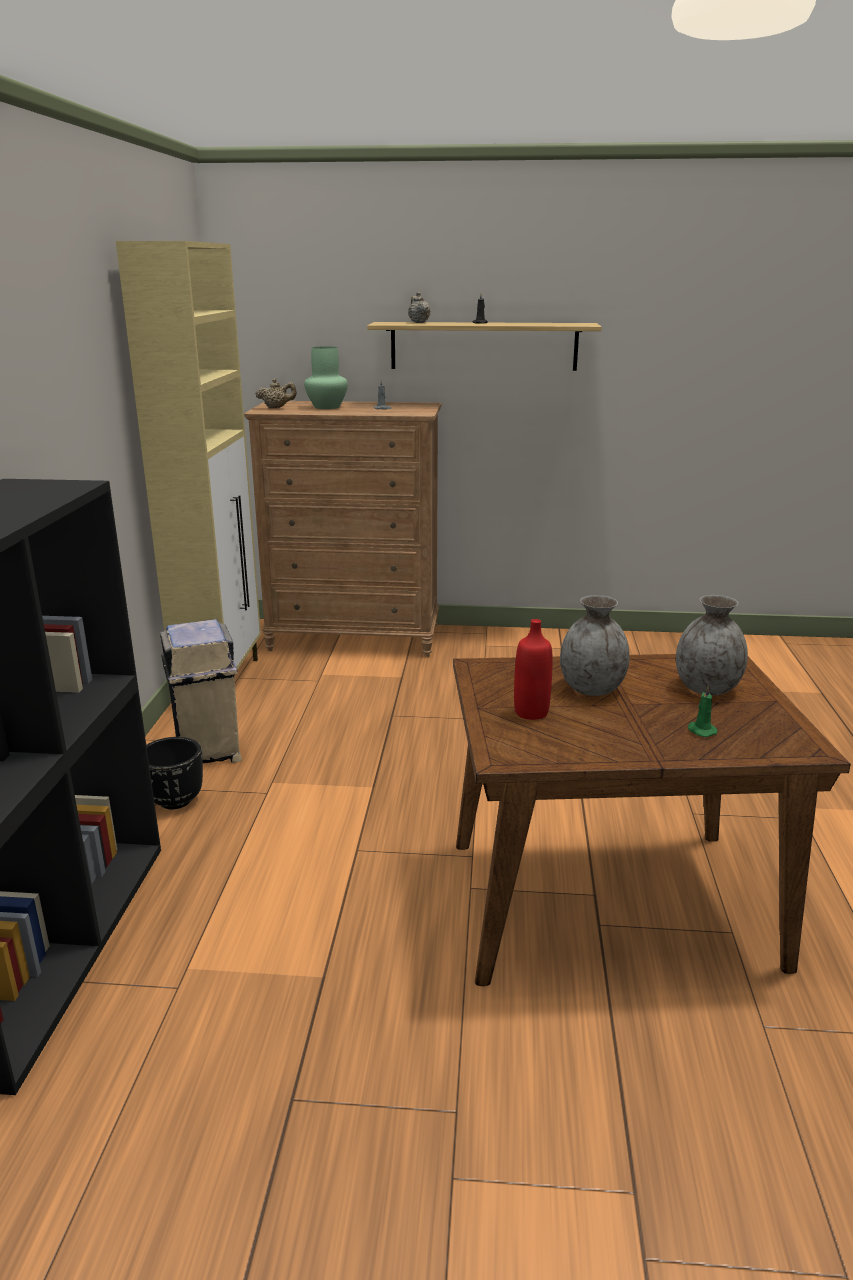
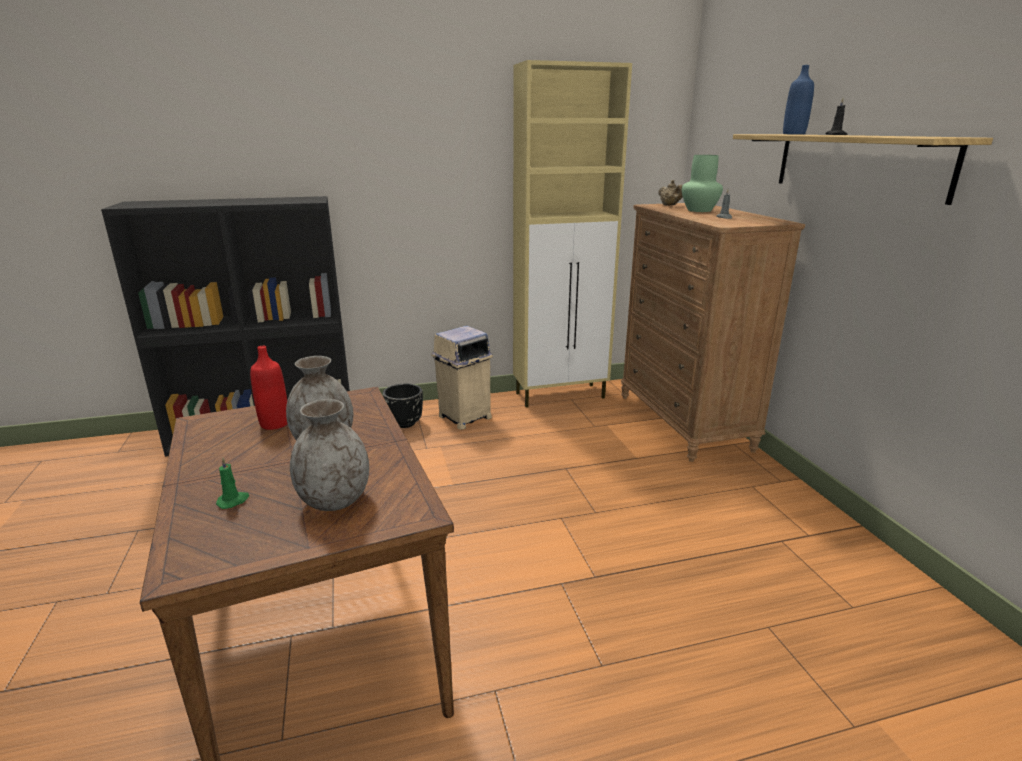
camera: 70 degrees right, 0 degrees up
beige teapot [408,292,430,323] -> blue bottle [783,65,814,134]

